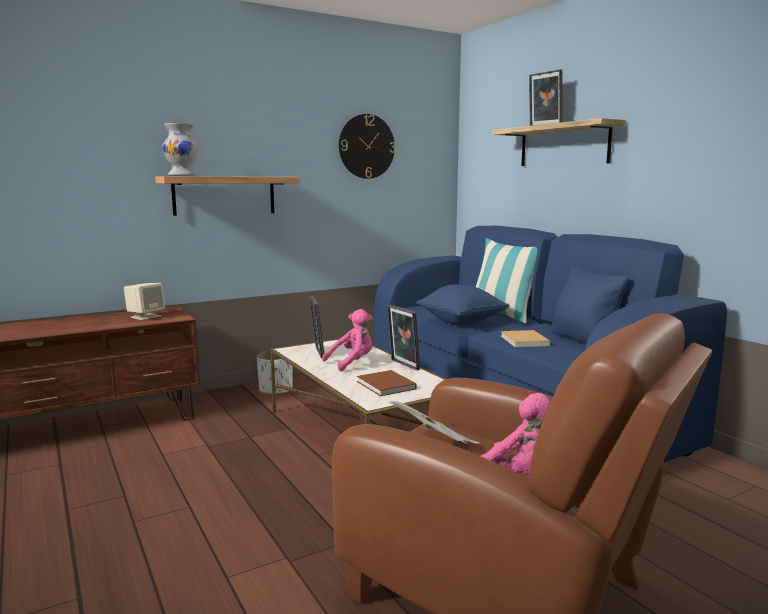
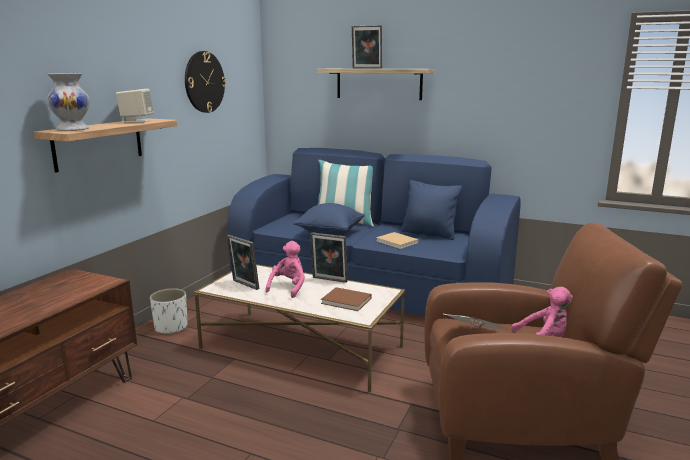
camera: 35 degrees left, 5 degrees up
beige speaker [124,283,165,320] -> beige speaker moved to [116,89,154,123]

